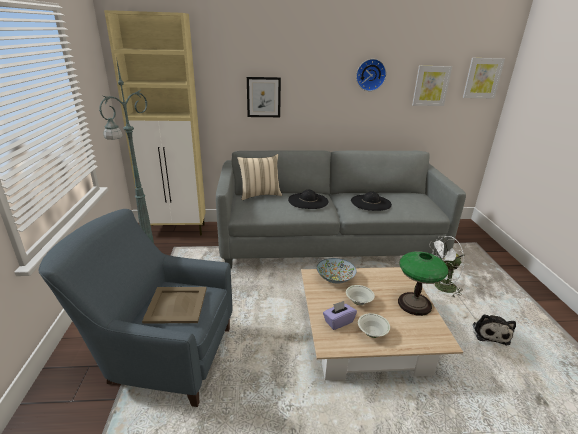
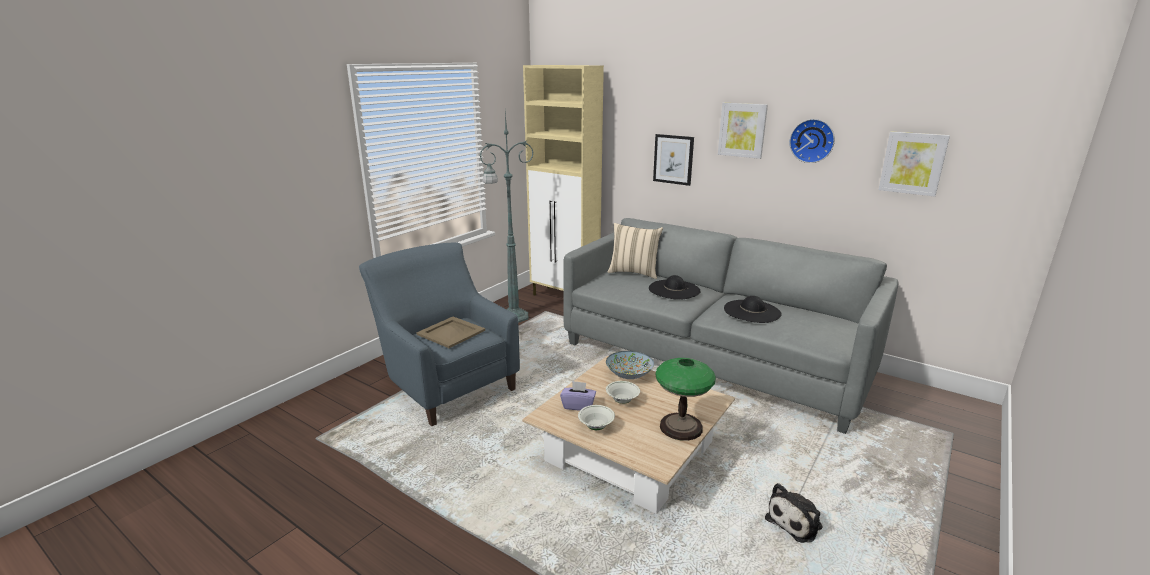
camera: 40 degrees right, 5 degrees down
white fan [431,236,465,297] -> none
picture [463,58,505,98] -> picture moved to [718,103,768,159]

